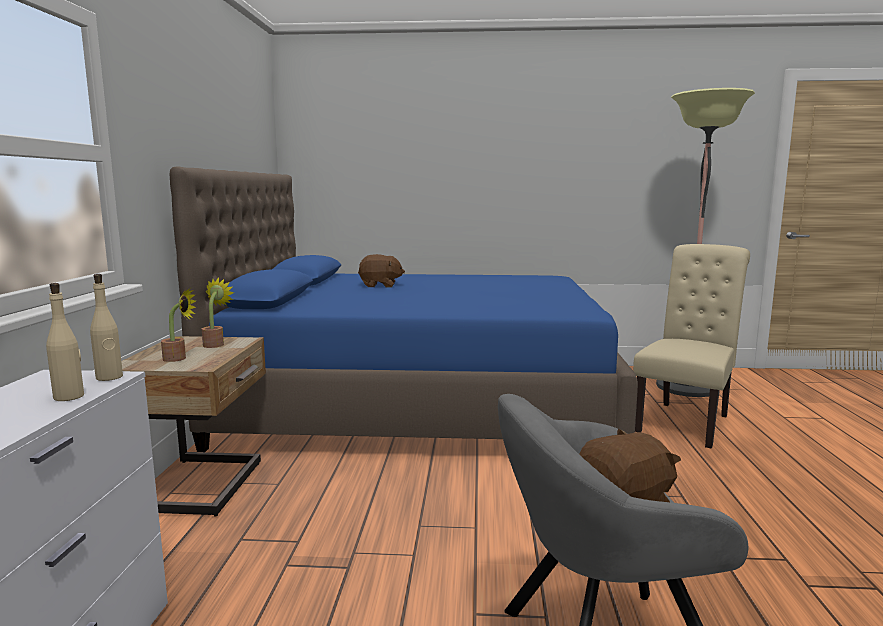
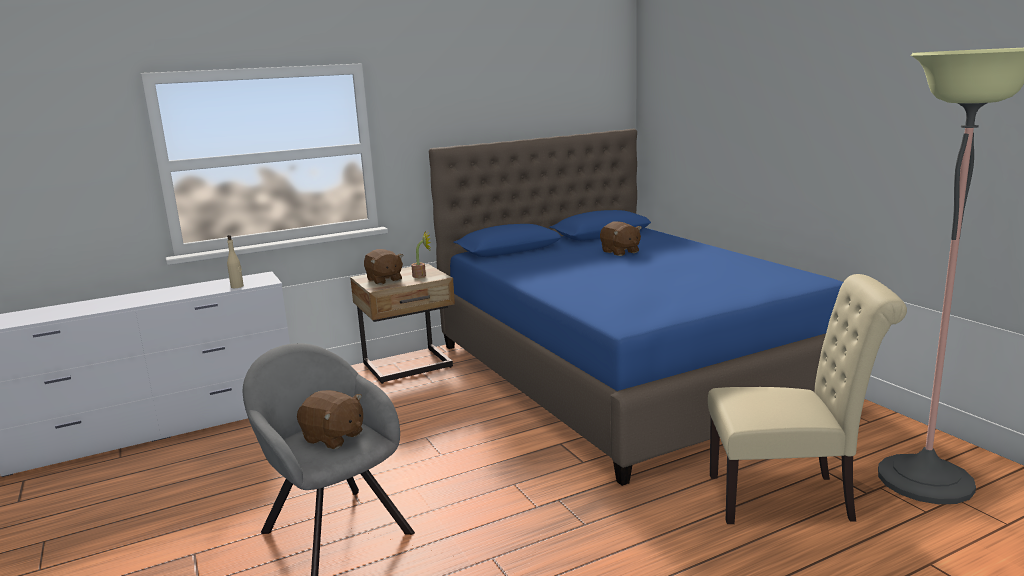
camera: 60 degrees right, 5 degrees up
beige bottle [90,274,123,381] -> none
potted plant [161,289,196,362] -> brown plush toy [364,249,403,285]

